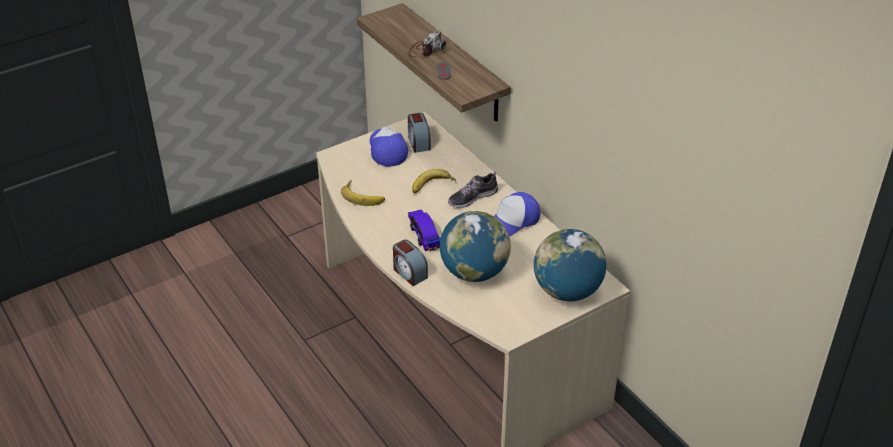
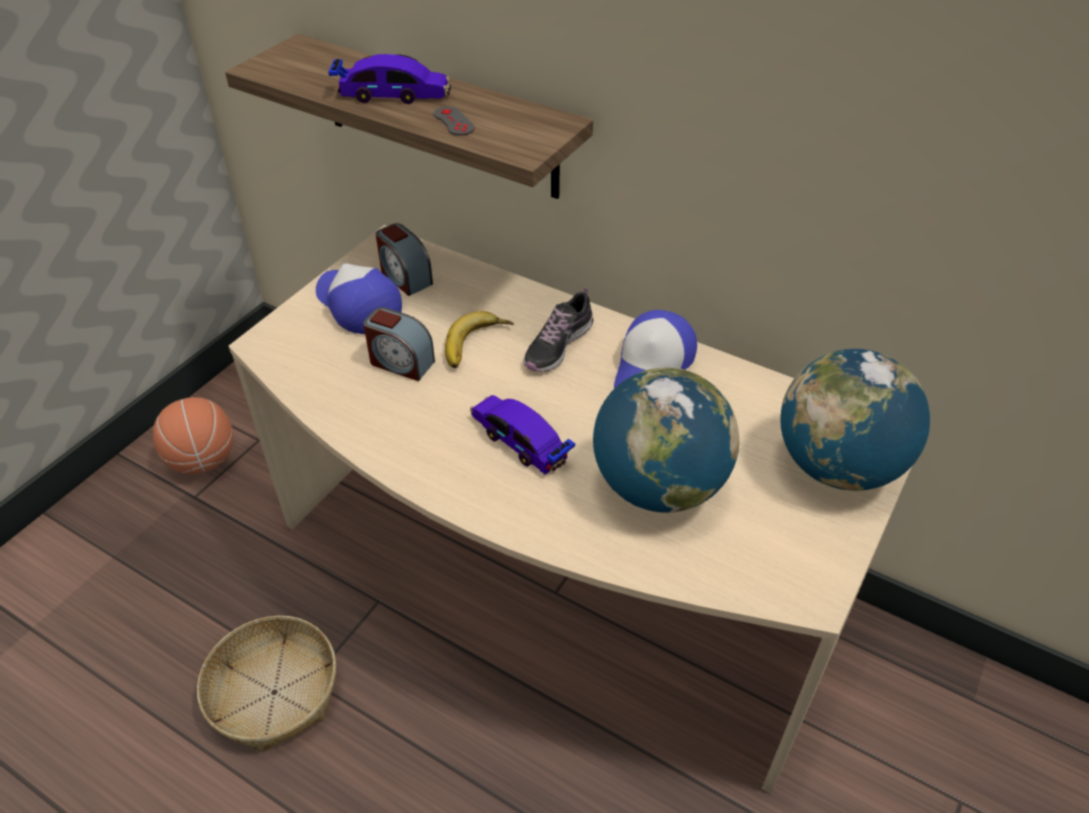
camera: 25 degrees left, 5 degrees up
banana [341,180,385,206] -> none
alarm clock [393,240,428,286] -> alarm clock moved to [363,307,435,381]
camera [409,30,446,57] -> toy car [328,54,451,104]
none -> basketball [153,397,233,474]
none -> basket [197,616,336,752]

